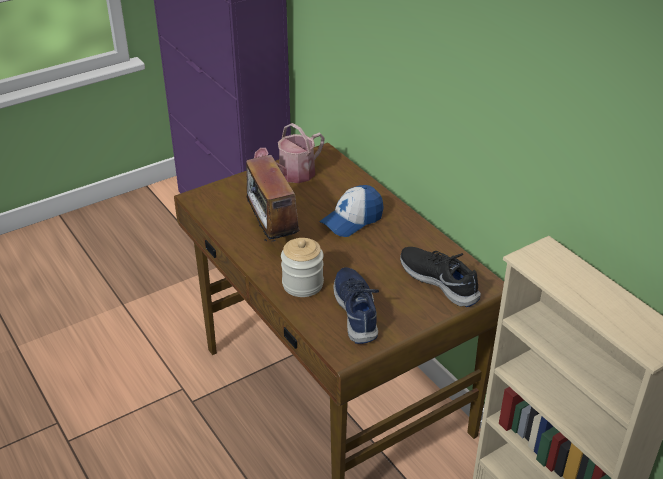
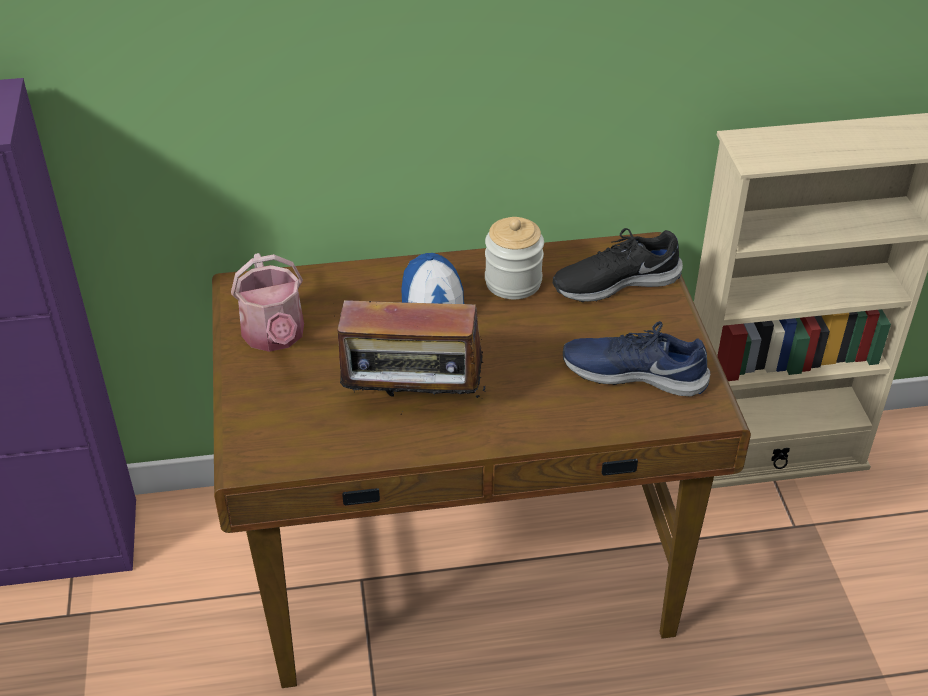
camera: 65 degrees left, 5 degrees up
jar [281,238,324,297] -> jar moved to [485,217,544,299]

